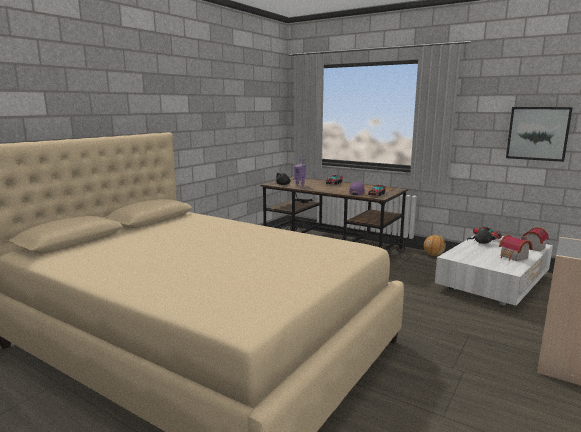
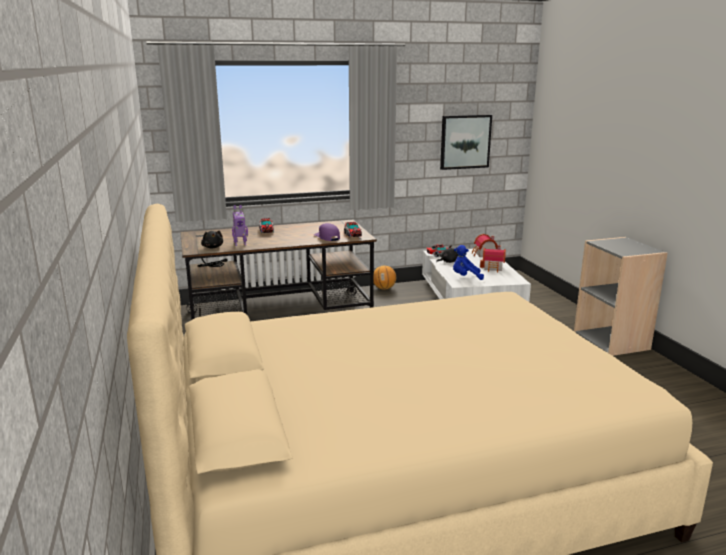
camera: 50 degrees left, 5 degrees up
none -> blue plush toy [453,245,484,280]

